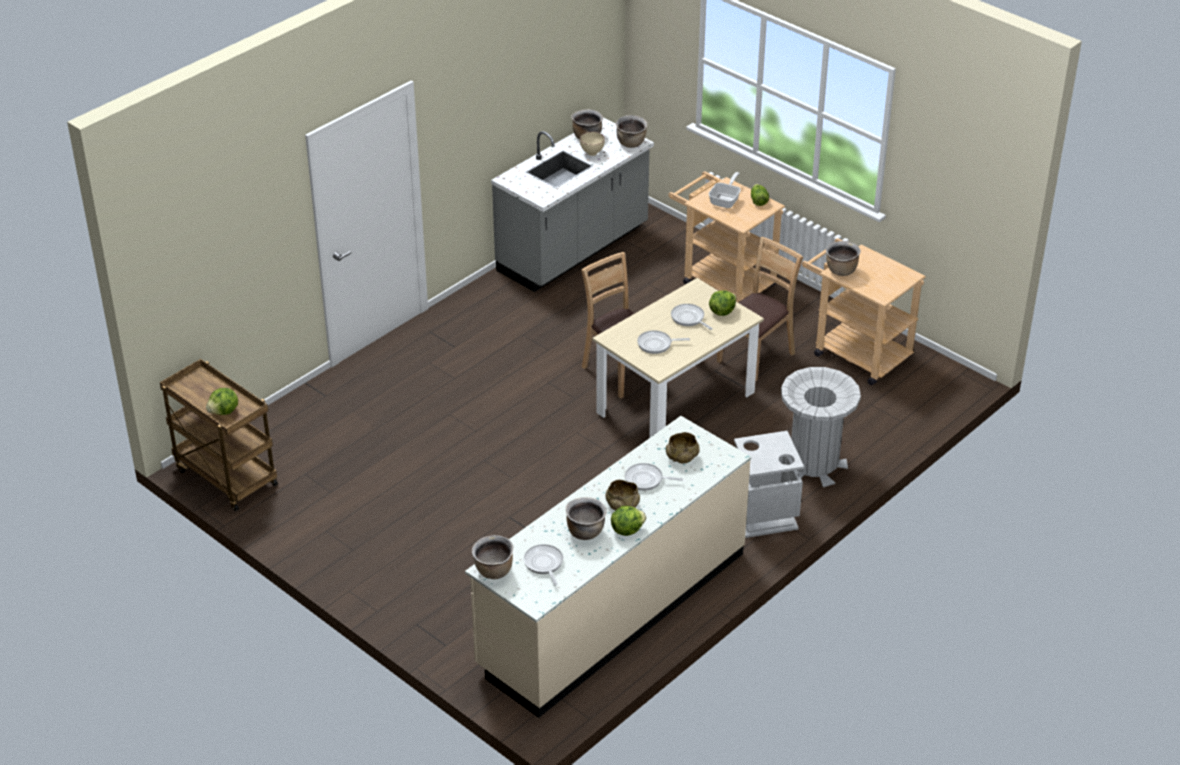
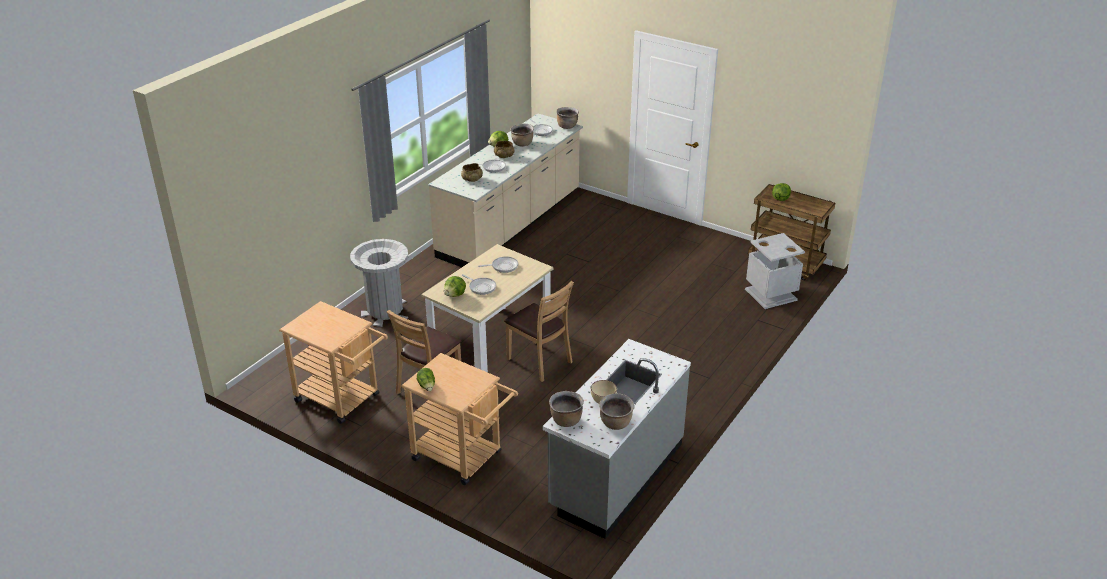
camera: 170 degrees right, 5 degrees down
frying pan [708,172,741,208] -> none
grey trash can [734,431,804,538] -> grey trash can moved to [745,233,805,309]
brown cooking pot [826,241,861,276] -> none

